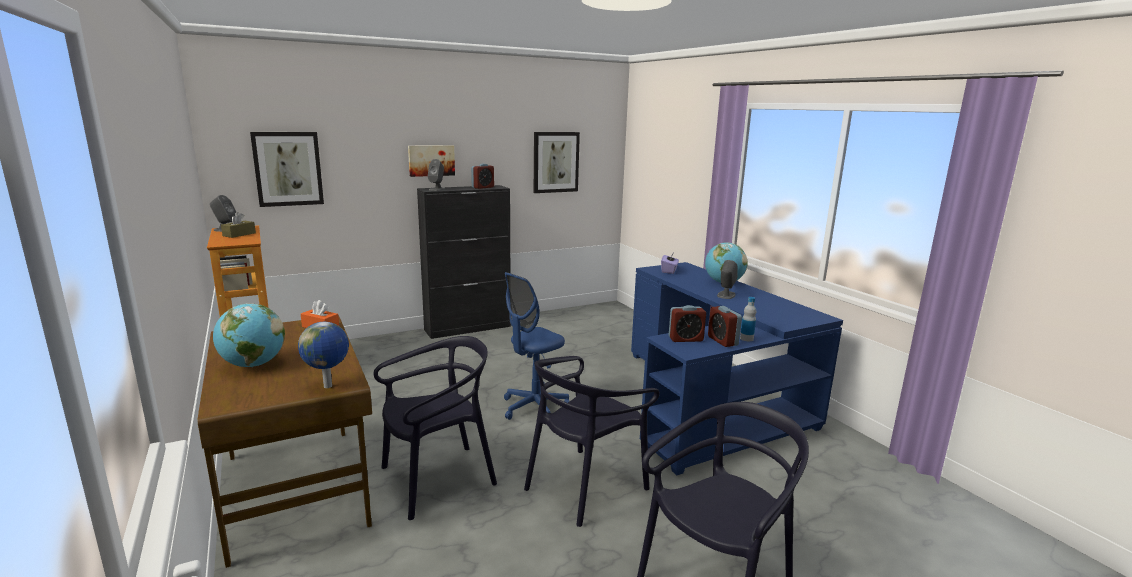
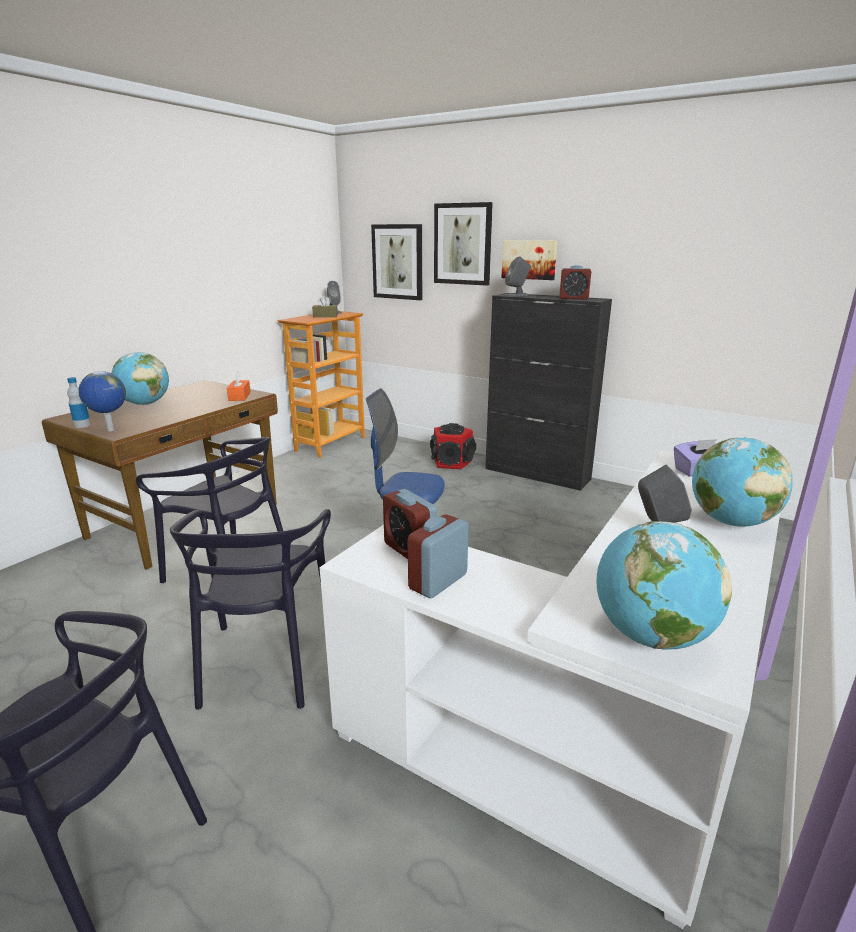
camera: 60 degrees right, 5 degrees up
black chair [524,356,660,527] -> black chair turned 105 degrees counterclockwise [170,509,331,710]
picture [534,132,580,193] -> picture moved to [434,202,493,286]
blue desk [631,262,843,475] -> white desk [319,451,780,929]
bottle [740,297,756,341] -> bottle moved to [67,377,91,428]
none -> speaker [430,423,476,469]
none -> globe [596,521,732,650]

